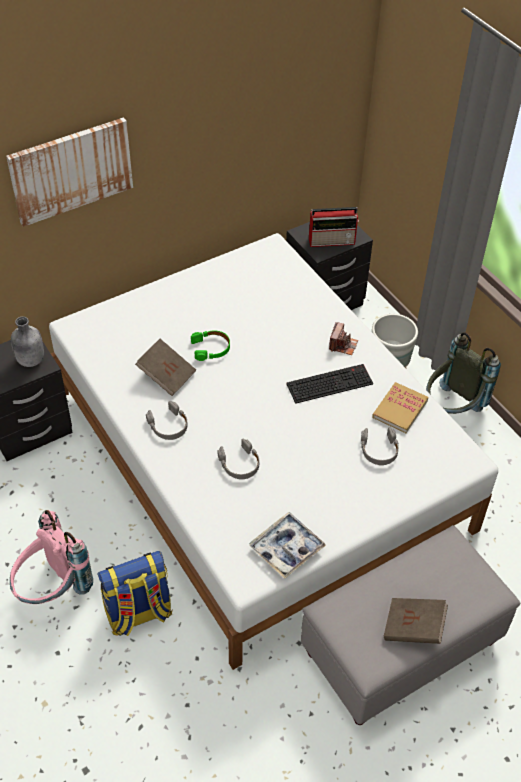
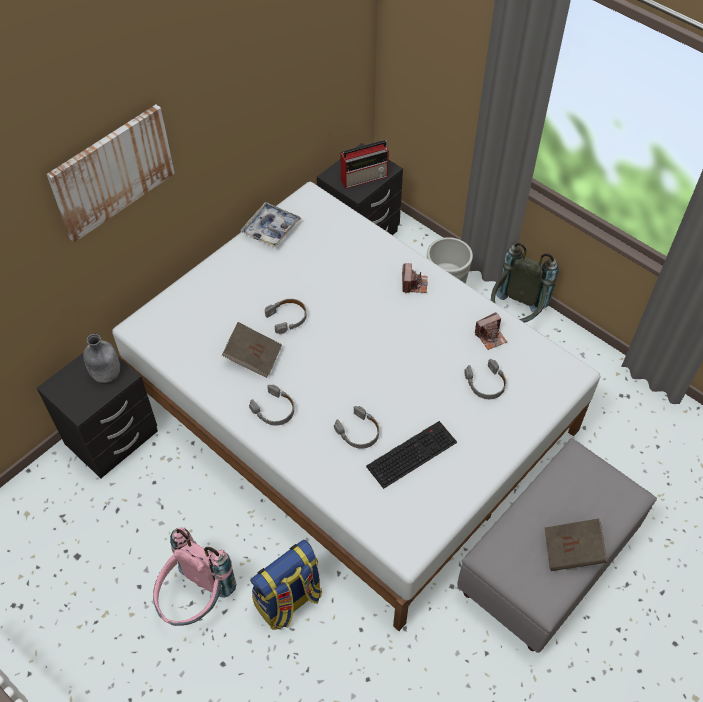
camera: 15 degrees left, 5 degrees up
green headphones [191,331,230,361] -> grey headphones [265,299,307,334]
tray [249,512,326,579] -> tray moved to [240,202,301,248]
keyboard [286,364,373,404] -> keyboard moved to [366,421,457,489]
book [372,383,428,433] -> camera [475,312,507,350]

